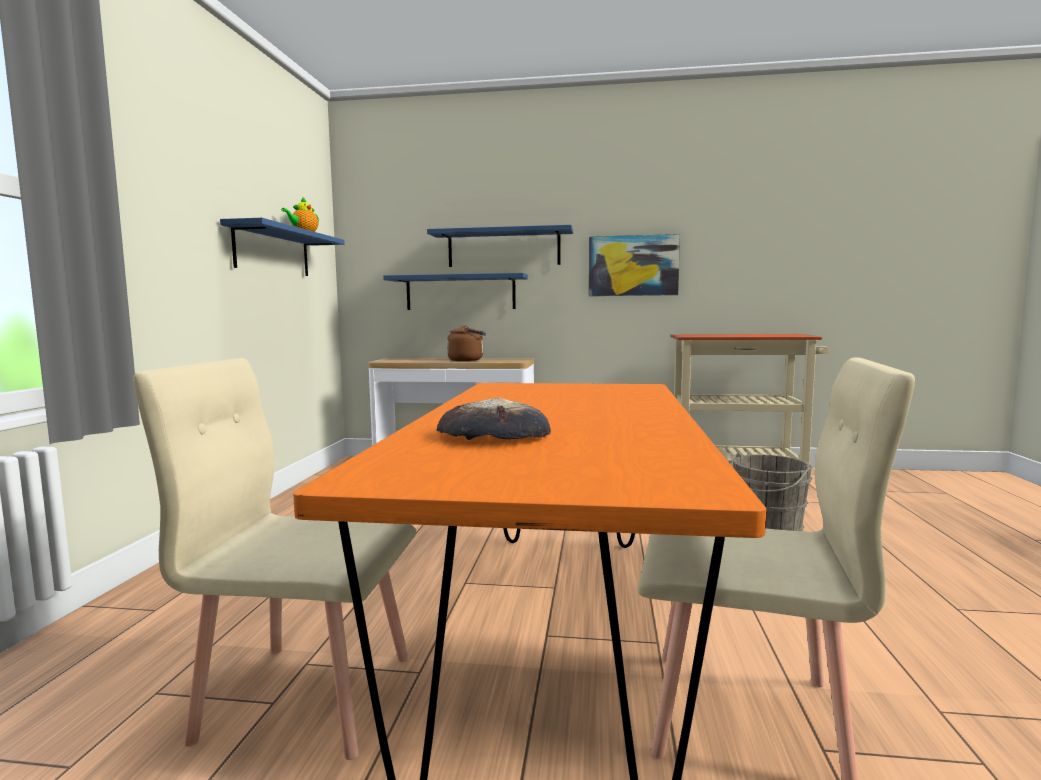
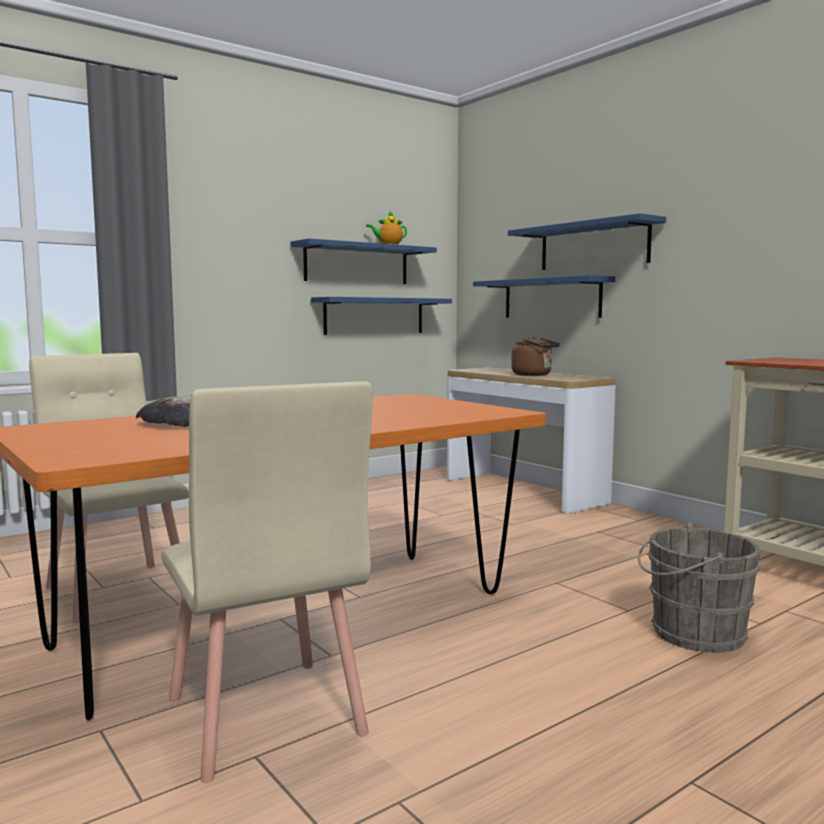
camera: 45 degrees right, 0 degrees up
picture [589,234,680,296] -> none
none -> blue shelf [311,297,452,335]

